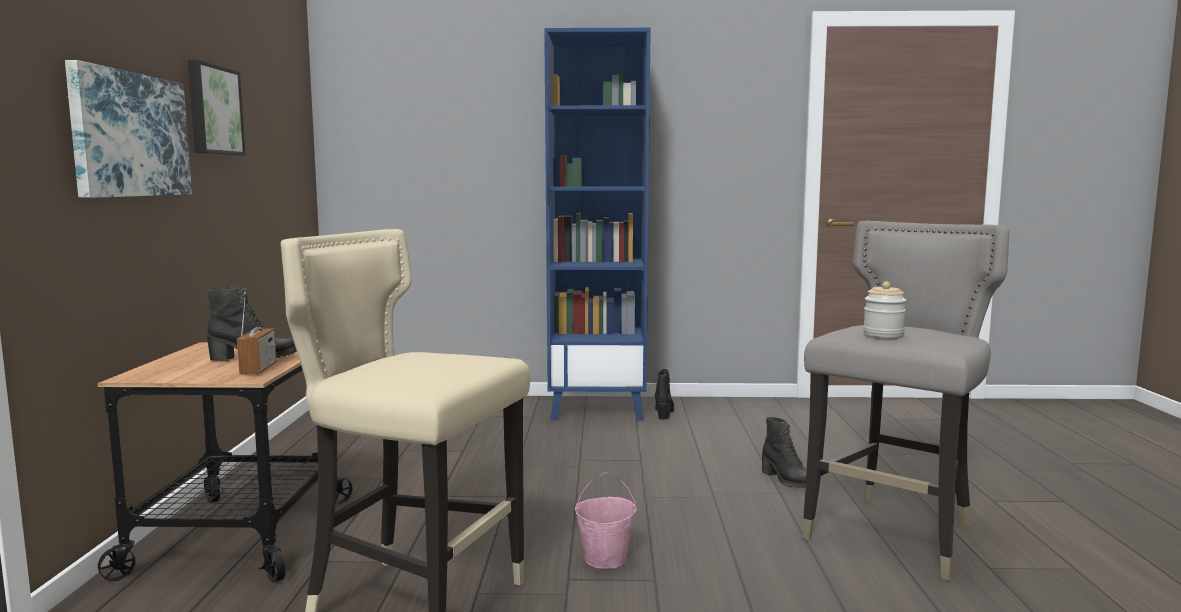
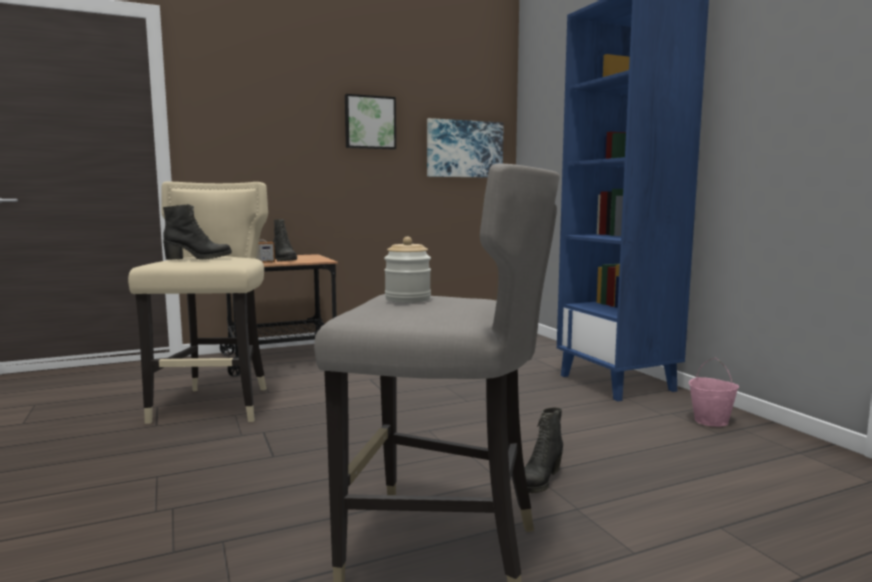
camera: 65 degrees right, 0 degrees up
picture [65,60,192,198] -> picture moved to [427,118,504,178]
pink bucket [575,472,636,569] -> pink bucket moved to [689,358,739,427]
black boot [655,368,674,420] -> black boot moved to [163,204,232,260]

